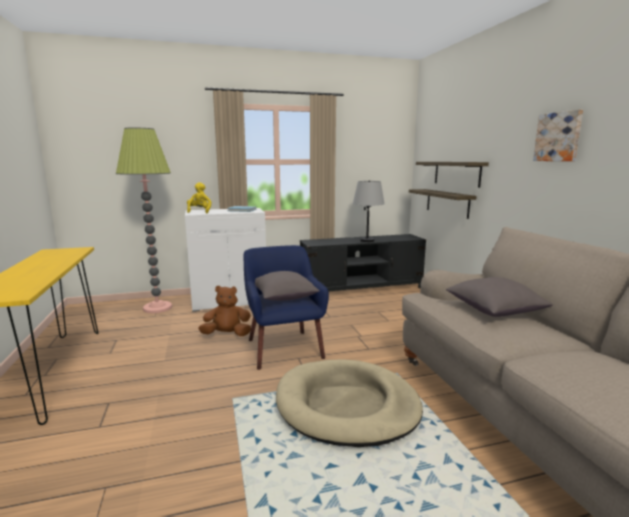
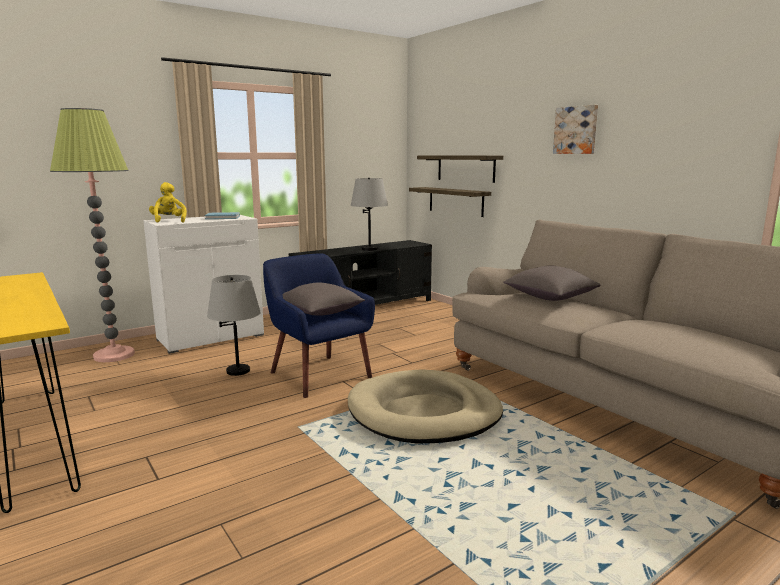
camera: 20 degrees left, 0 degrees up
brown plush toy [198,286,251,336] -> grey table lamp [207,275,261,376]

